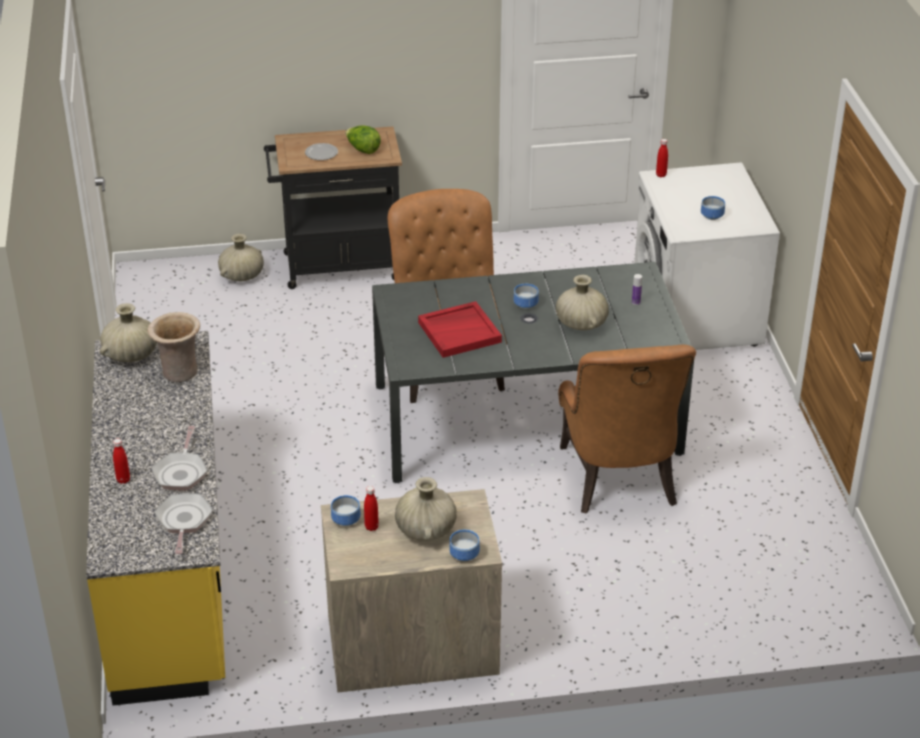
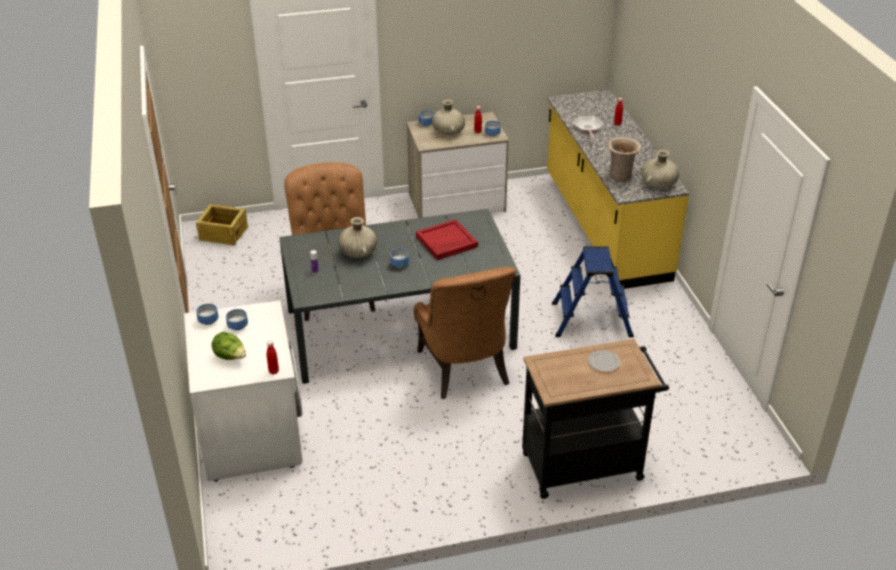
camera: 175 degrees right, 0 degrees up
frying pan [154,493,213,554] -> none
beige vase [218,234,264,281] -> none
lettuce [345,126,381,154] -> lettuce moved to [212,332,246,360]
none -> crate [196,204,249,246]
none -> bowl [196,303,218,325]
none -> blue step ladder [552,246,634,337]

